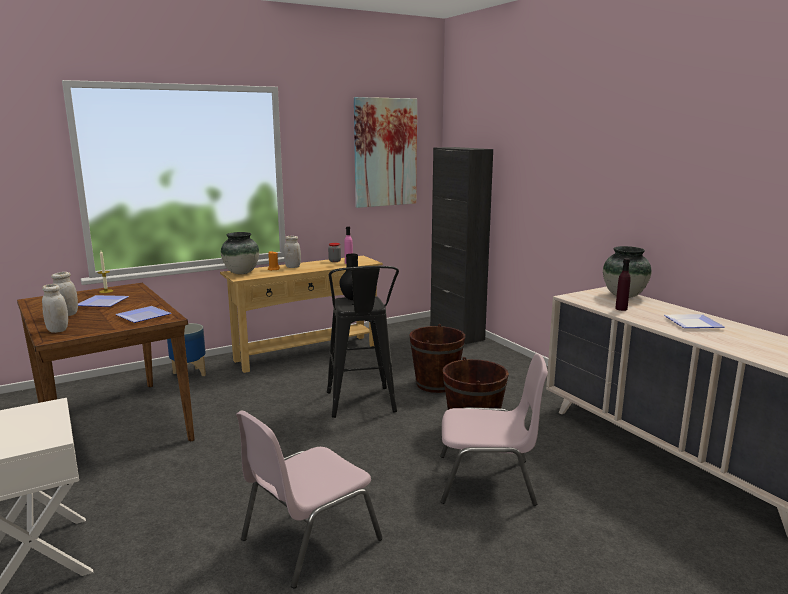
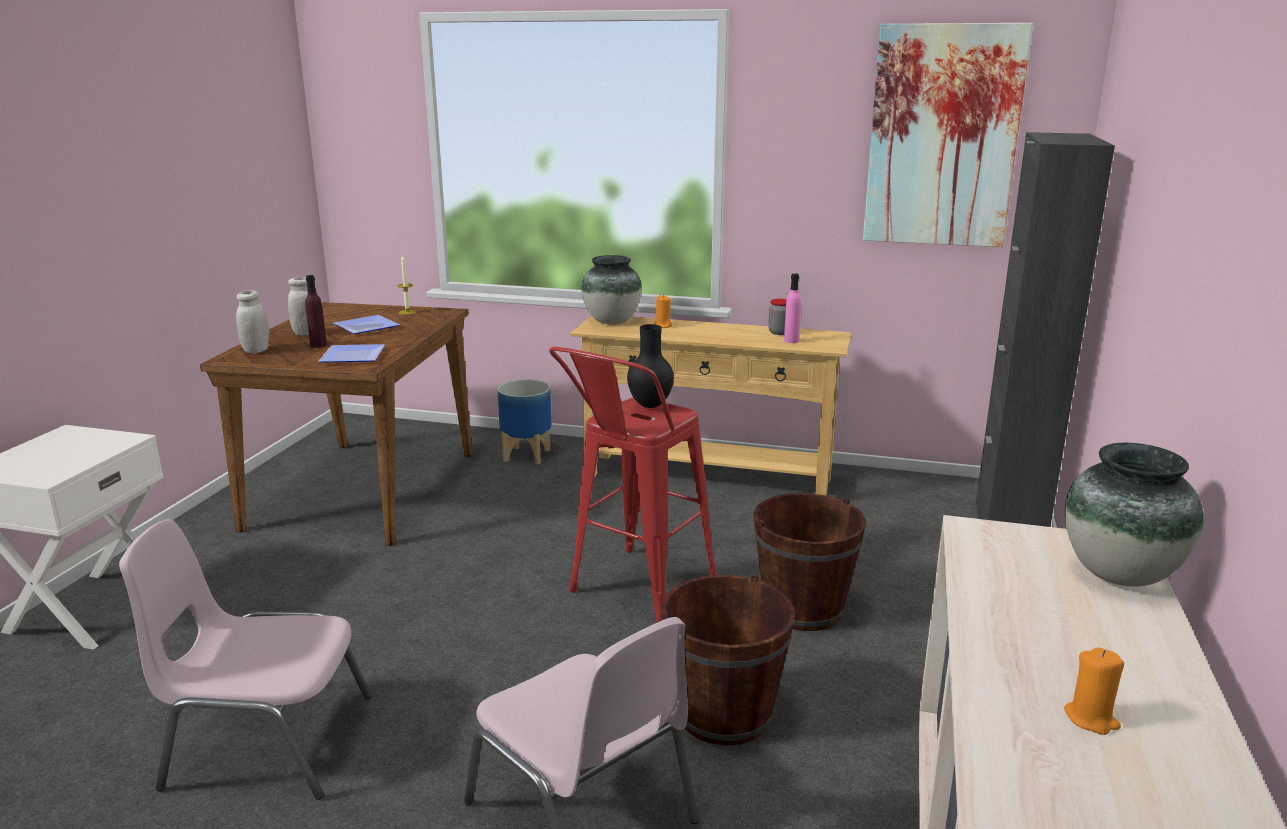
camera: 45 degrees right, 5 degrees up
white jar [284,236,301,268] -> none
black stool [327,266,399,418] -> red stool [549,347,717,623]
purple bottle [615,258,631,311] -> purple bottle moved to [305,275,327,348]
plate [664,314,725,328] -> orange candle [1064,647,1124,735]

